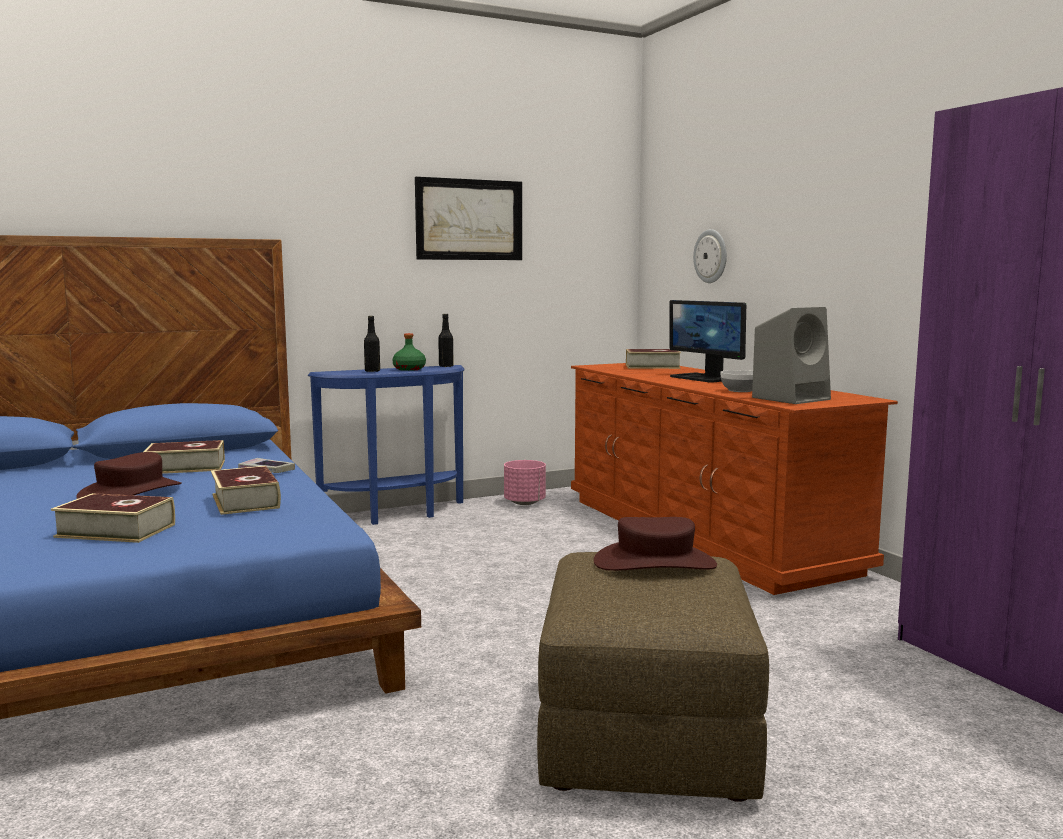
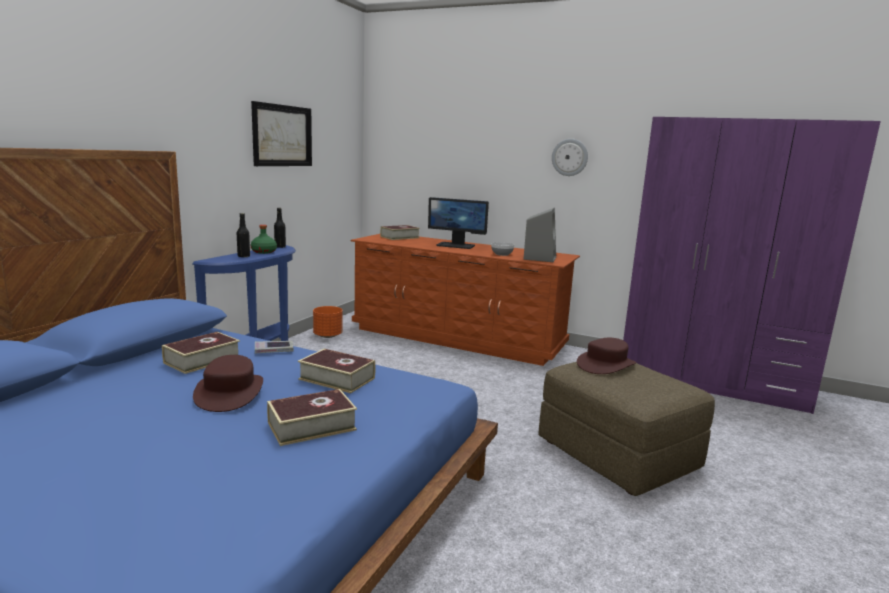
camera: 40 degrees left, 5 degrees up
pink planter [504,460,546,505] -> orange planter [313,306,343,338]
wall clock [693,229,727,283] -> wall clock moved to [552,139,588,176]

